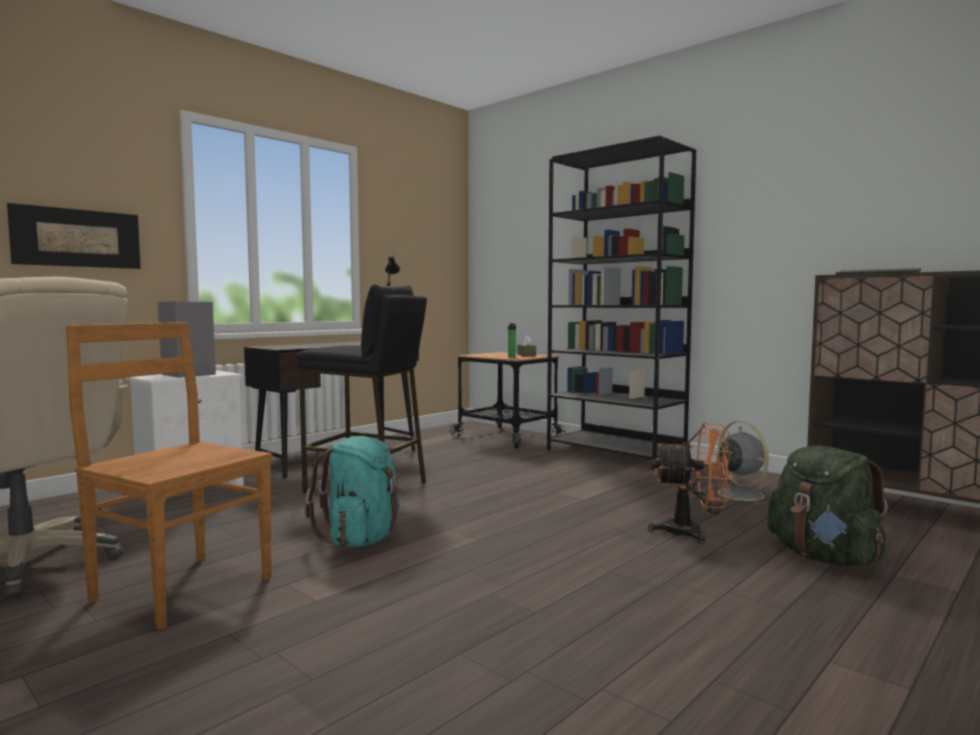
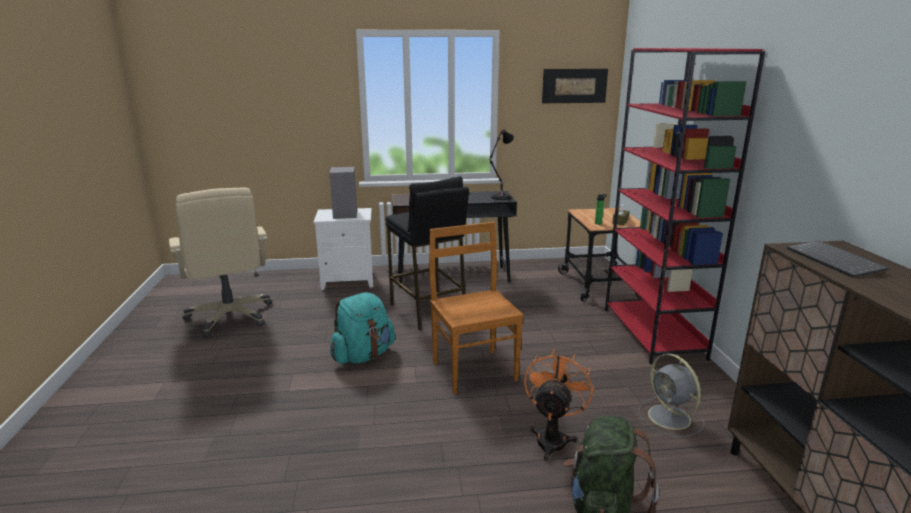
camera: 40 degrees right, 15 degrees up
picture [7,203,141,269] -> picture moved to [542,69,608,103]
brown chair [66,322,272,630] -> brown chair moved to [429,222,524,394]
black bookcase [547,136,696,470] -> red bookcase [605,48,765,365]
orange fan [648,423,732,544] -> orange fan turned 120 degrees counterclockwise [524,349,594,461]
grey fan [704,421,772,505] -> grey fan turned 135 degrees clockwise [639,353,704,437]

